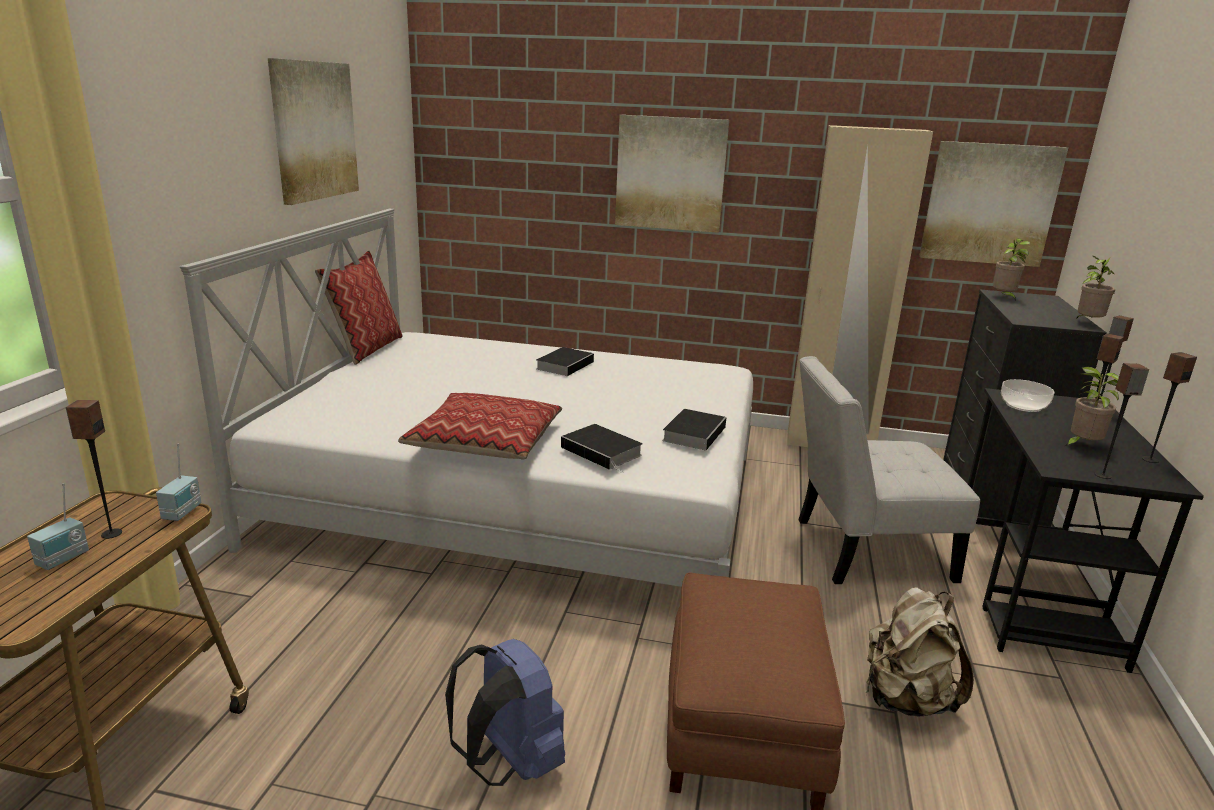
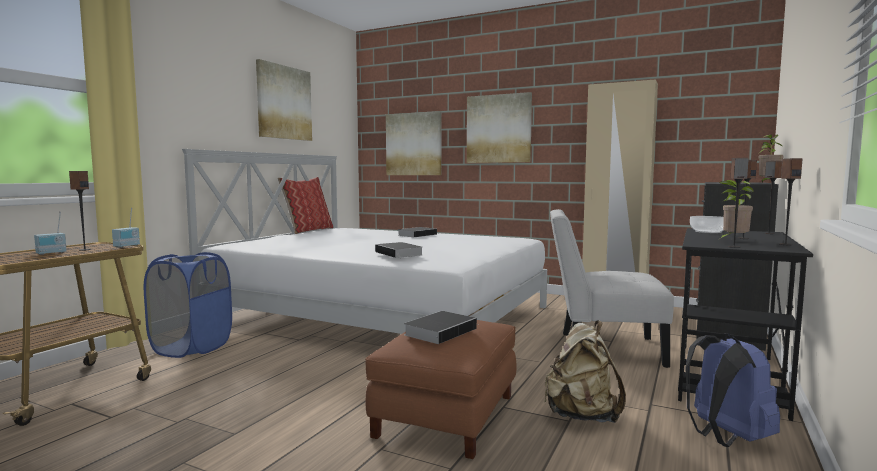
camera: 15 degrees right, 15 degrees down
pillow [398,393,562,460] -> none
blue backpack [445,639,565,786] -> blue backpack moved to [685,333,780,447]
book [662,409,726,451] -> book moved to [404,311,477,344]
picture [919,141,1068,267] -> picture moved to [386,111,441,175]
potted plant [993,238,1030,302] -> none
none -> blue laundry basket [144,252,232,358]

